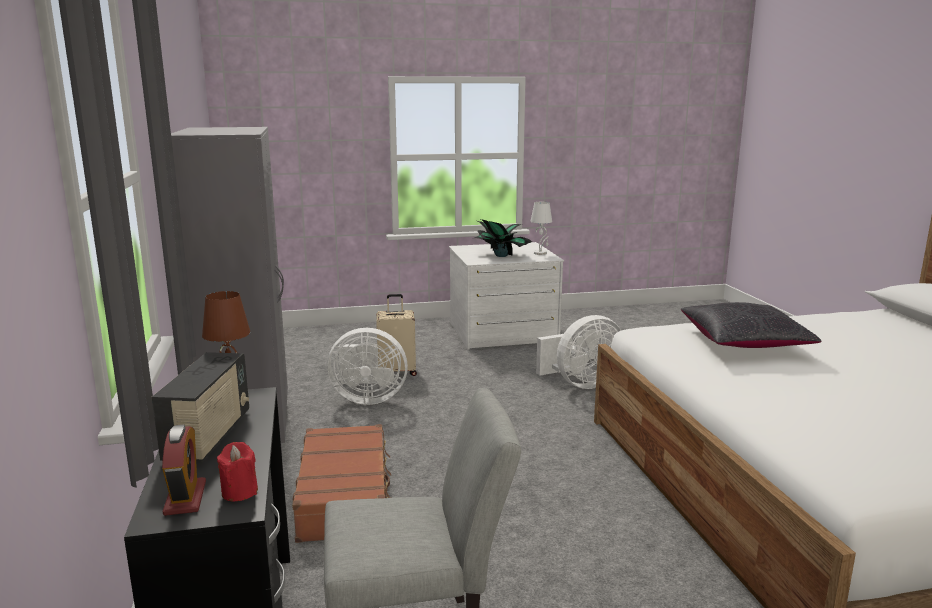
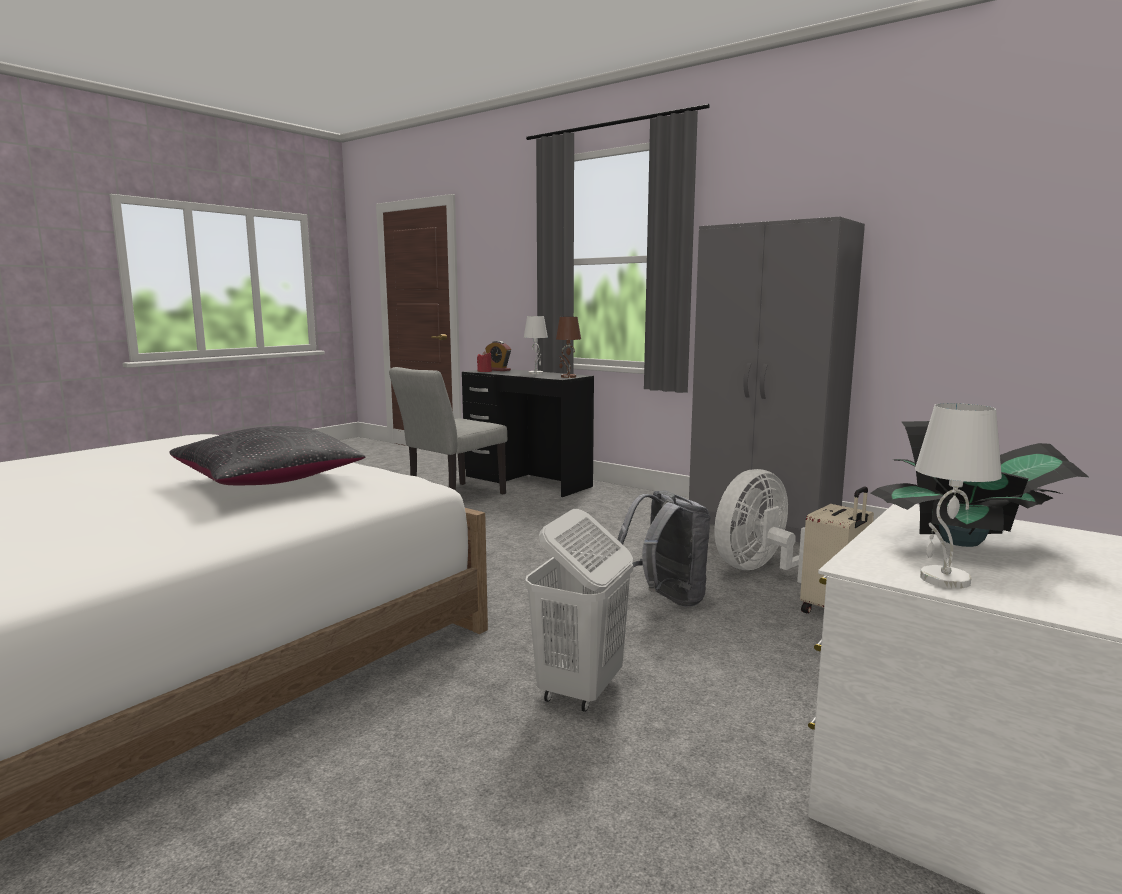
camera: 140 degrees right, 5 degrees down
radio [152,352,249,462] -> white table lamp [524,316,548,374]
brown suitcase [292,424,391,543] -> none
white fan [536,315,622,389] -> white laundry basket [525,509,633,712]
none -> grey backpack [616,490,711,607]

